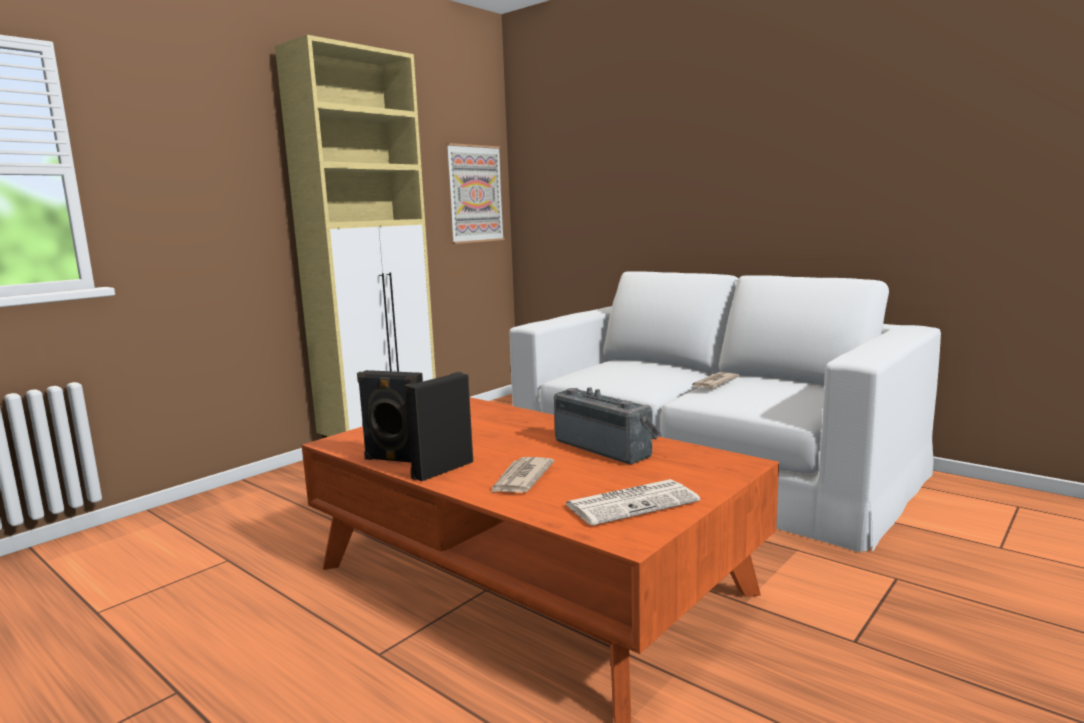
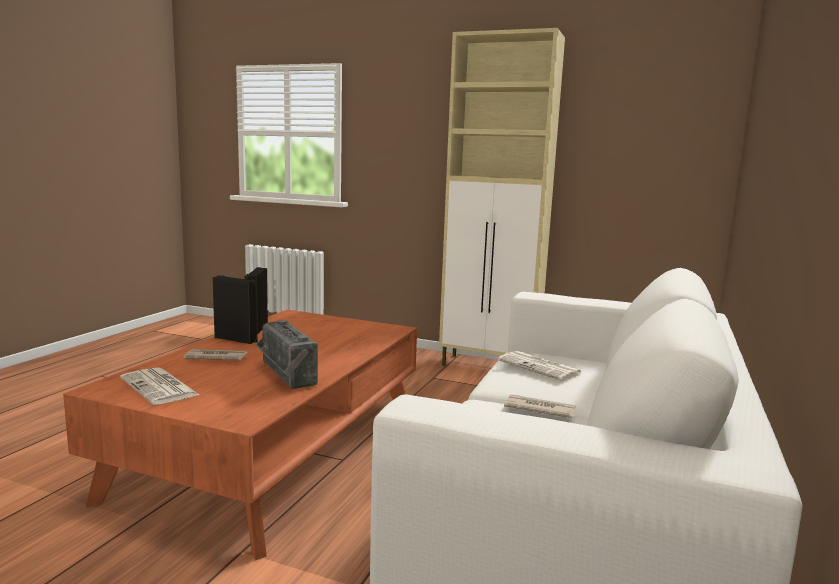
camera: 70 degrees right, 0 degrees up
picture [446,143,505,244] -> none
radio [554,387,660,464] -> radio turned 120 degrees clockwise [255,320,318,389]
none -> newspaper [498,351,581,381]

